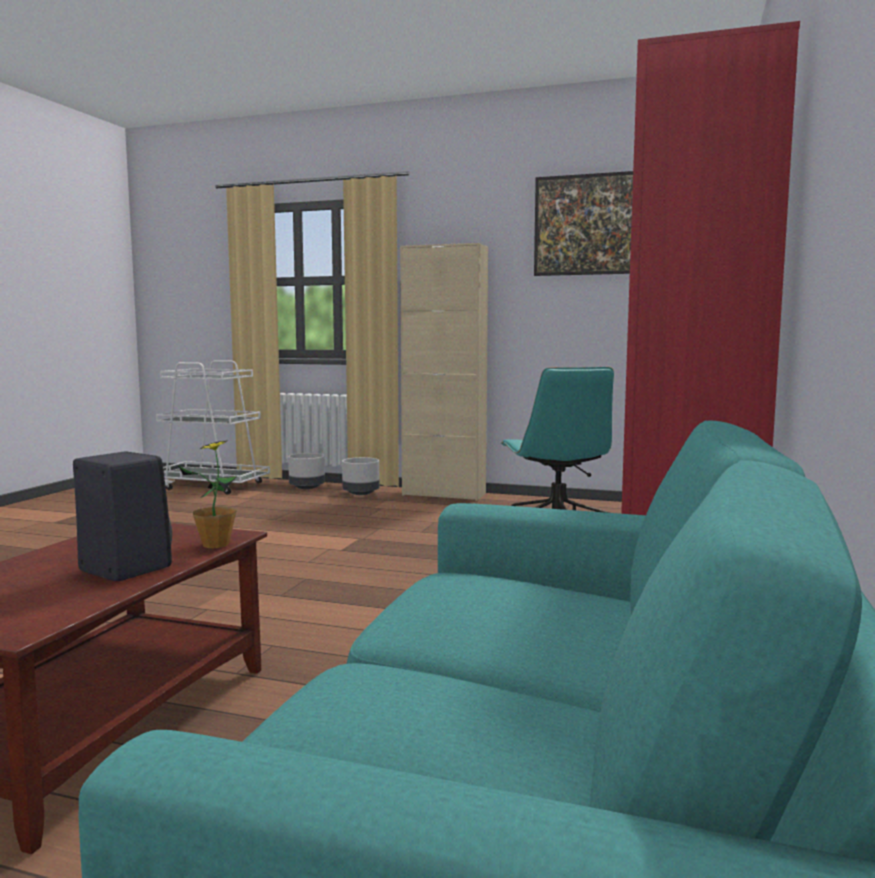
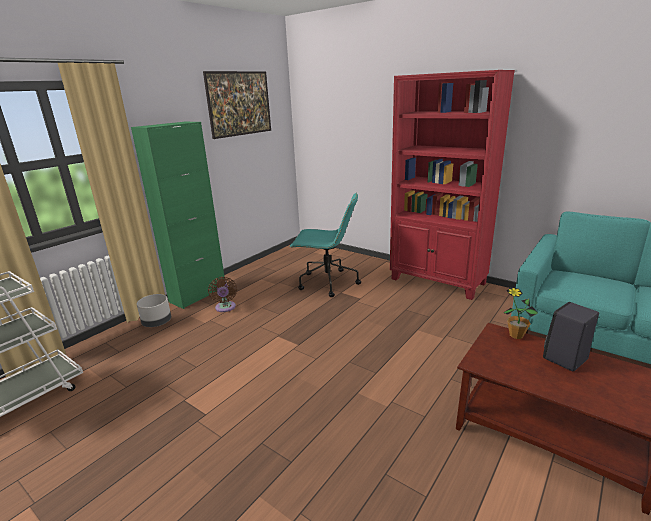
camera: 70 degrees left, 15 degrees up
grey planter [288,453,325,489] -> none
beige cabinet [400,243,488,501] -> green cabinet [131,122,224,309]
none -> brown fan [208,277,237,312]

